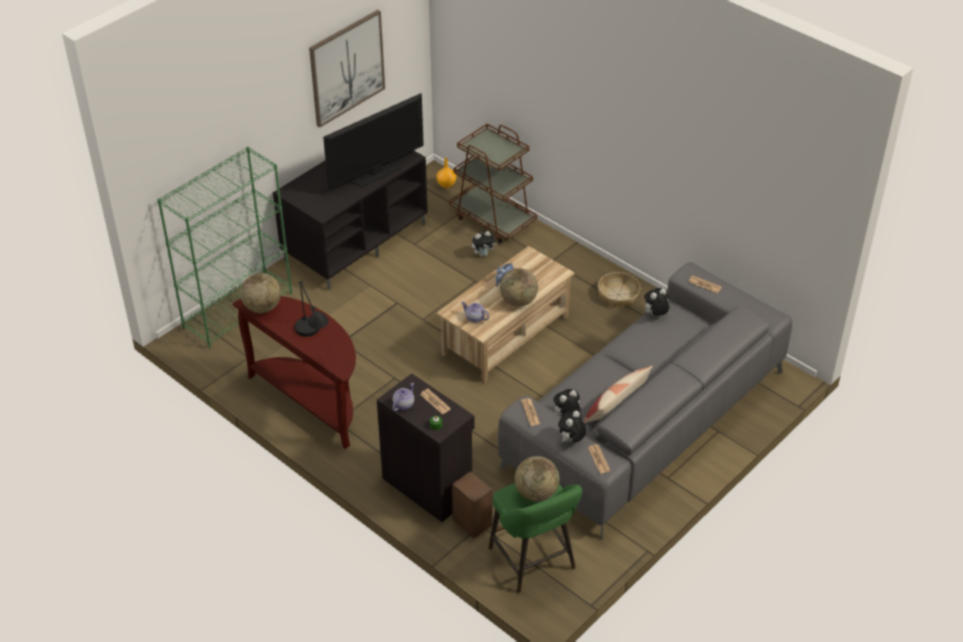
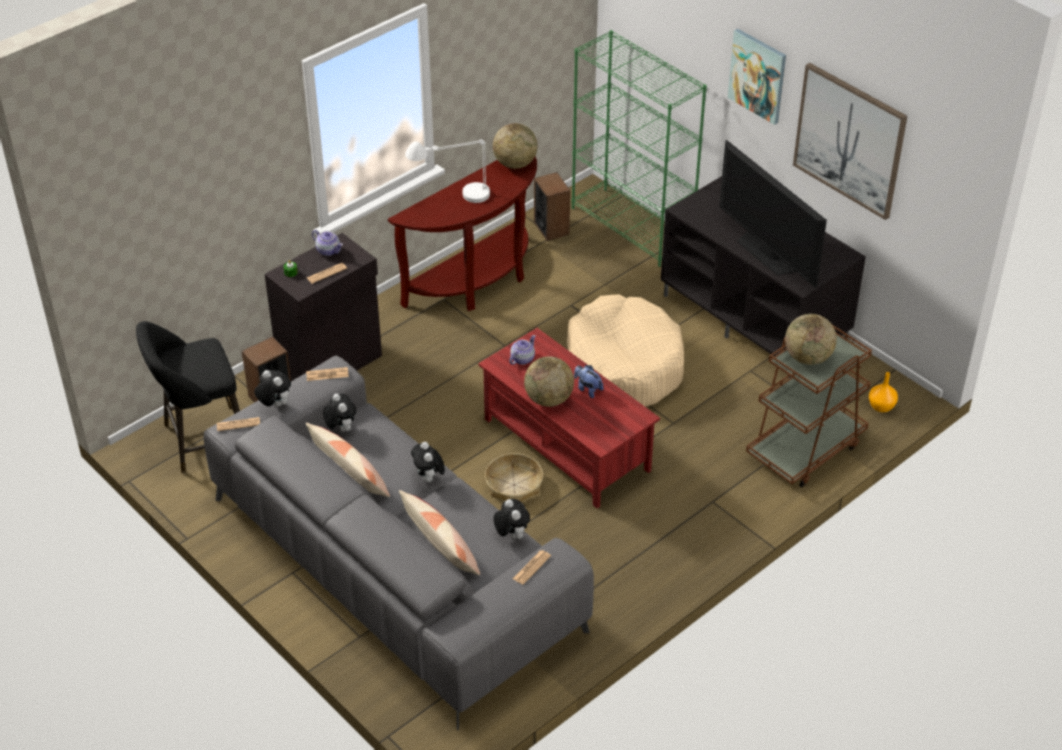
camera: 95 degrees right, 0 degrees up
black table lamp [295,281,329,337] -> white table lamp [405,139,490,203]
beige coffee table [436,246,575,383] -> red coffee table [478,328,660,508]
plush toy [472,231,497,257] -> plush toy moved to [411,442,445,482]
green stool [489,483,582,593] -> black stool [136,321,240,473]
globe [515,456,559,501] -> globe moved to [785,314,837,365]
basket [598,272,640,307] -> basket moved to [485,453,543,502]
none -> pillow [399,490,480,575]
none -> speaker [534,172,570,241]
none -> beige dog bed [567,294,684,407]
none -> picture [728,29,786,125]

